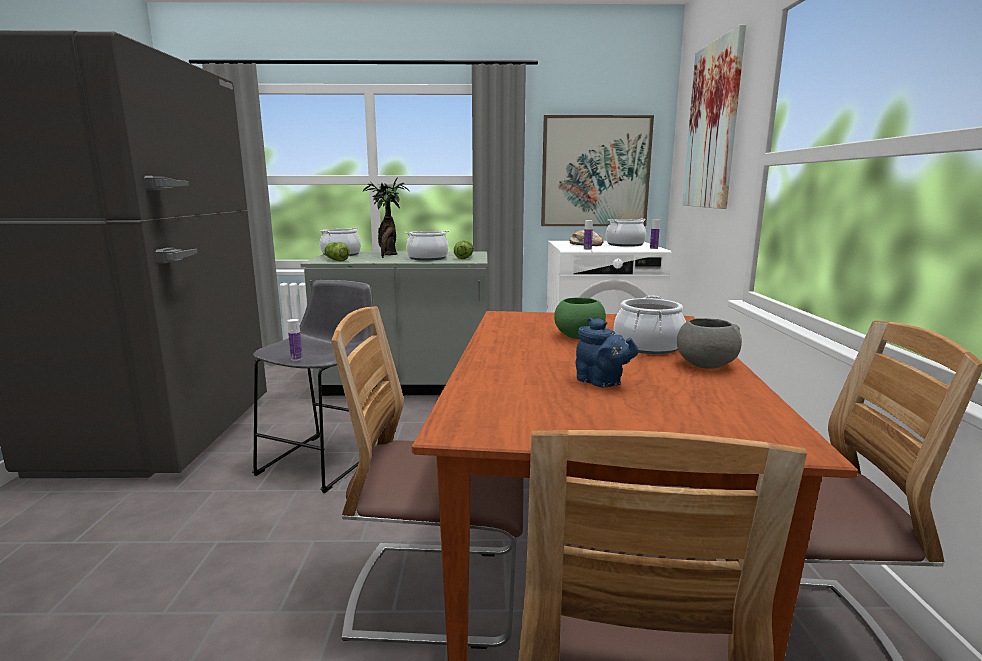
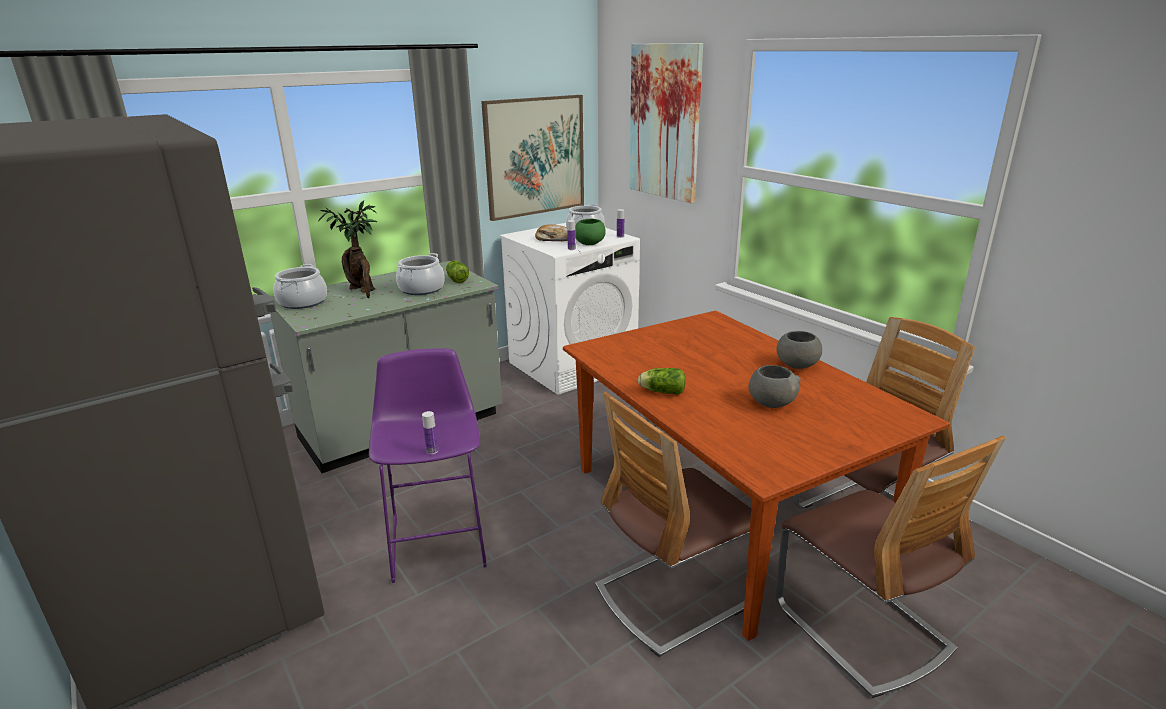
camera: 35 degrees left, 10 degrees up
grey stool [252,280,379,493] -> purple stool [369,348,487,583]
lettuce [324,242,350,261] -> lettuce moved to [638,368,686,395]
green bowl [554,297,606,339] -> green bowl moved to [575,219,606,245]
blue teapot [576,317,638,388] -> grey bowl [748,365,801,408]
cooking pot [614,295,686,354] -> none

